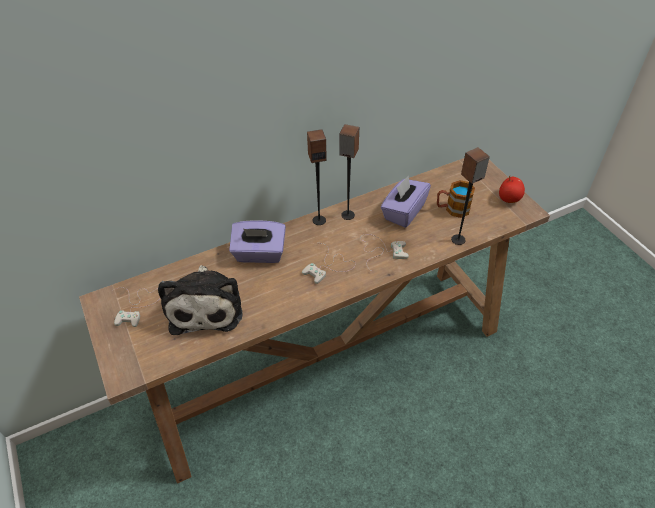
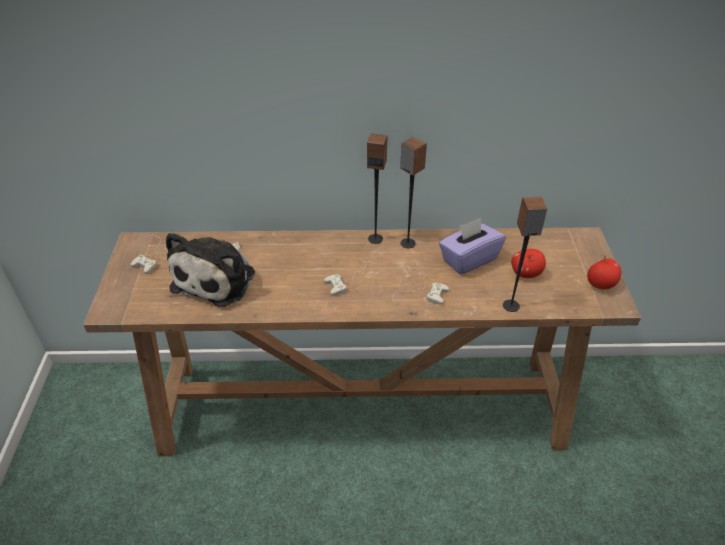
camera: 25 degrees right, 5 degrees down
purple tissue box [229,220,286,263] -> none
mug [437,180,475,218] -> apple [511,249,546,278]

